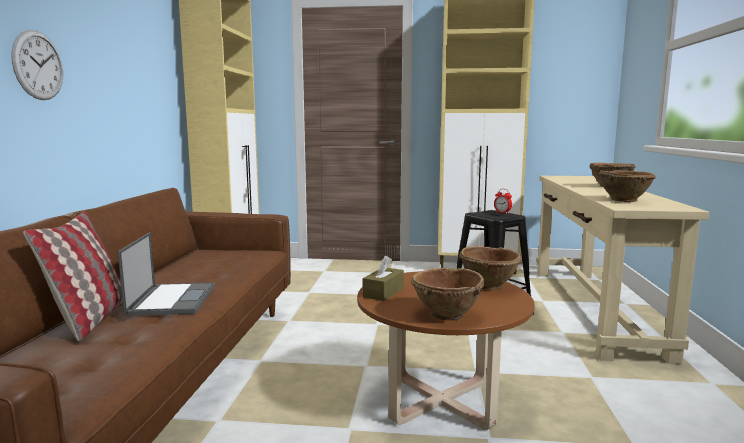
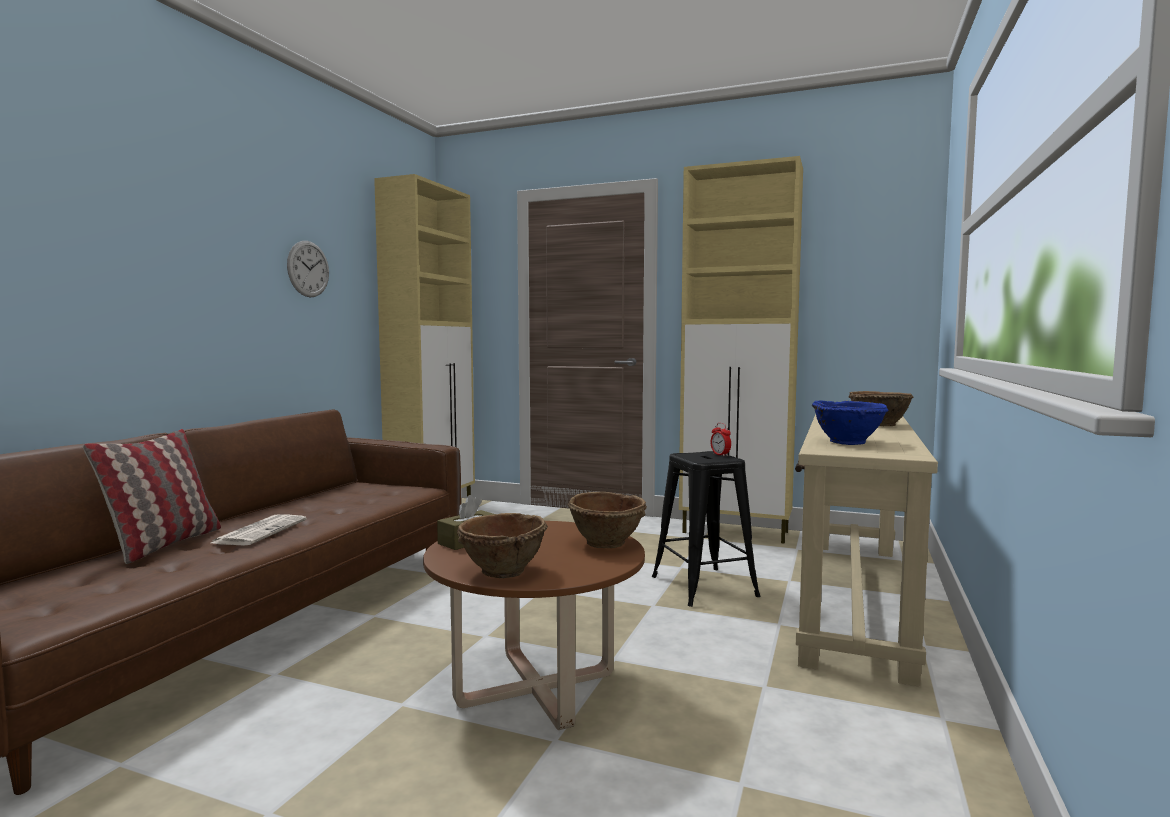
camera: 15 degrees right, 5 degrees down
wall clock [11,30,63,100] -> wall clock moved to [287,241,329,297]
laptop [118,232,215,316] -> newspaper [211,514,307,545]
brown bowl [599,170,656,202] -> blue bowl [812,400,888,445]

